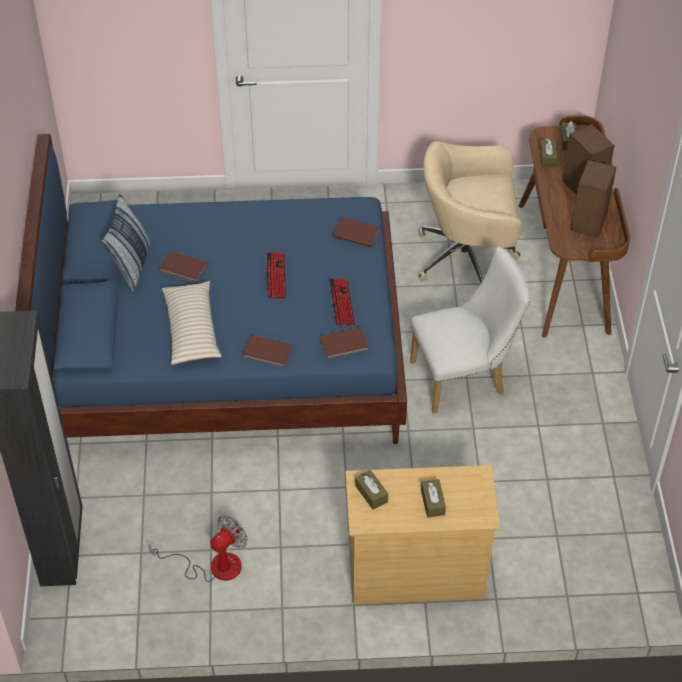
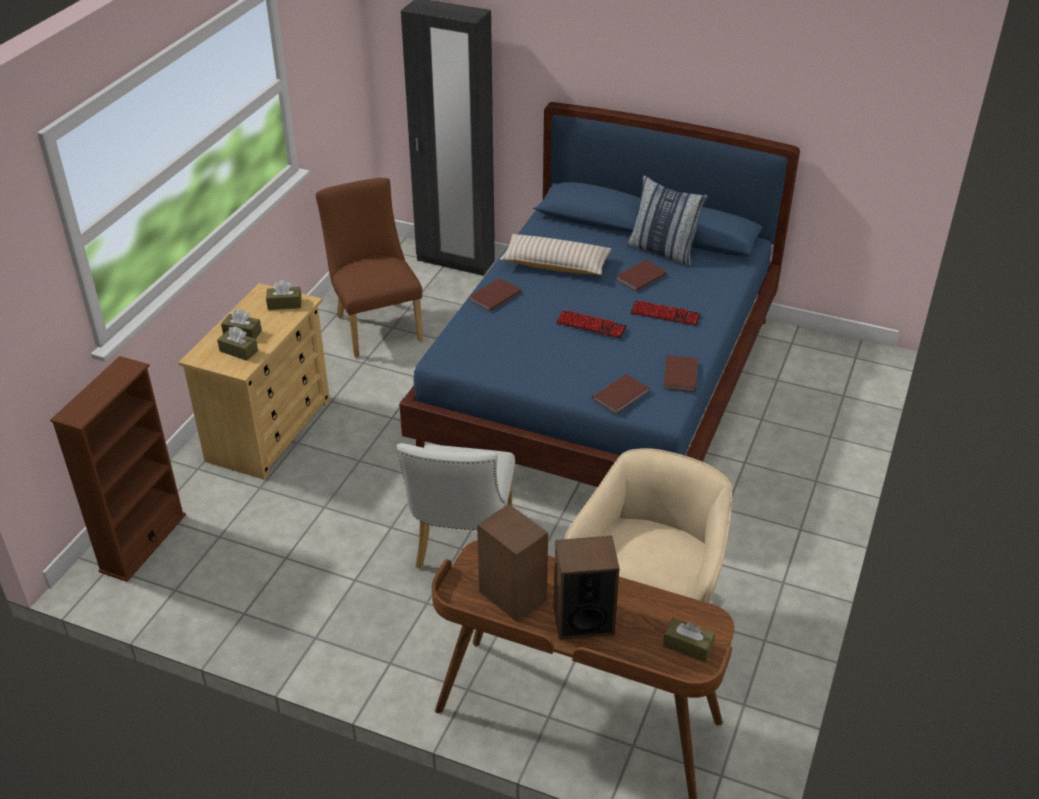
camera: 115 degrees right, 10 degrees down
fan [149,515,248,582] -> brown chair [316,178,423,357]
brown book [319,327,369,359] -> brown book moved to [663,355,698,392]
keyboard [329,278,355,326] -> keyboard moved to [630,300,701,326]
brown tissue box [540,138,557,167] -> brown tissue box moved to [217,326,258,361]
none -> brown bookcase [50,356,186,582]

